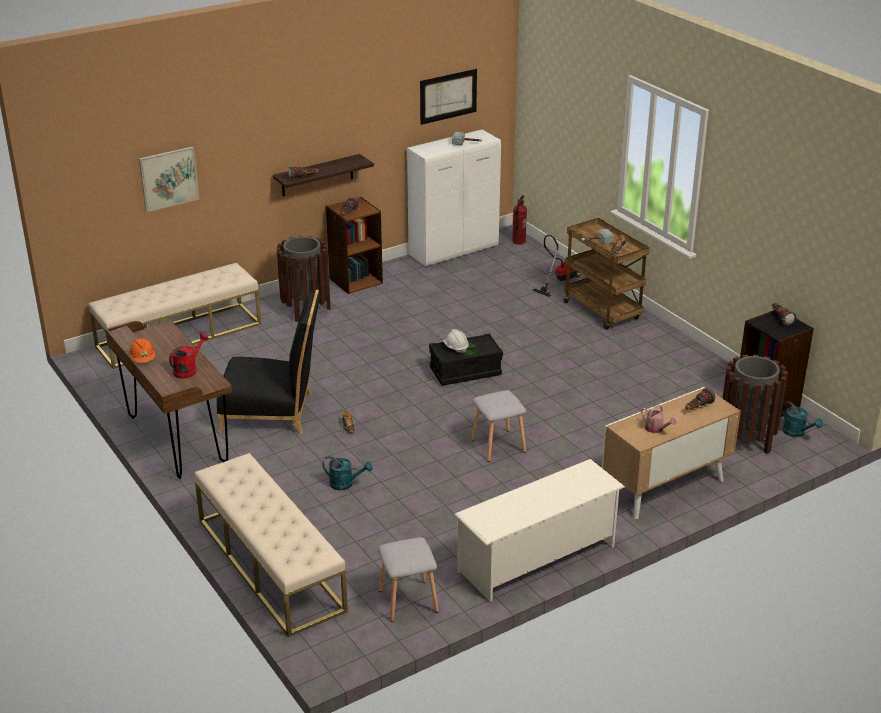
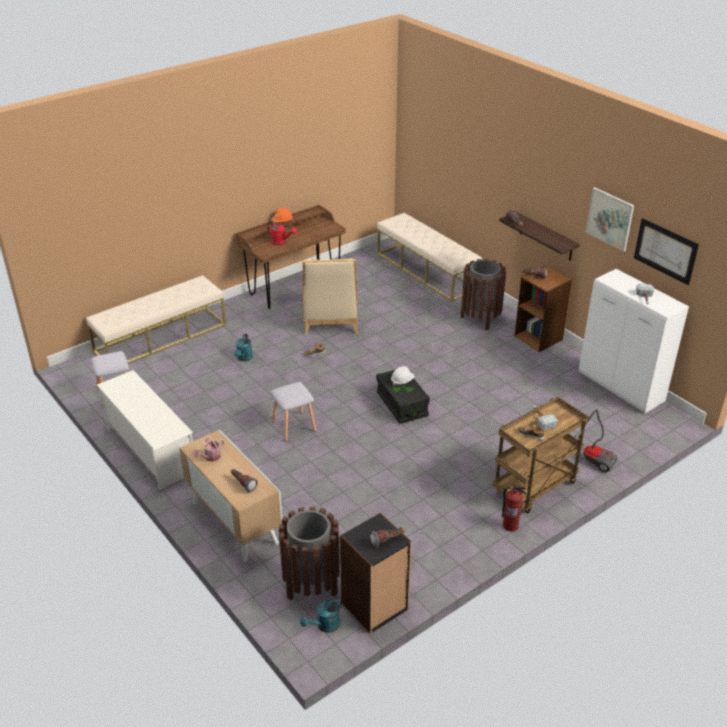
camera: 85 degrees right, 5 degrees up
picture [139,146,199,212] -> picture moved to [586,187,634,251]
black chair [217,290,320,434] -> beige chair [302,258,358,335]
fire extinguisher [512,195,527,244] -> fire extinguisher moved to [502,485,526,532]

